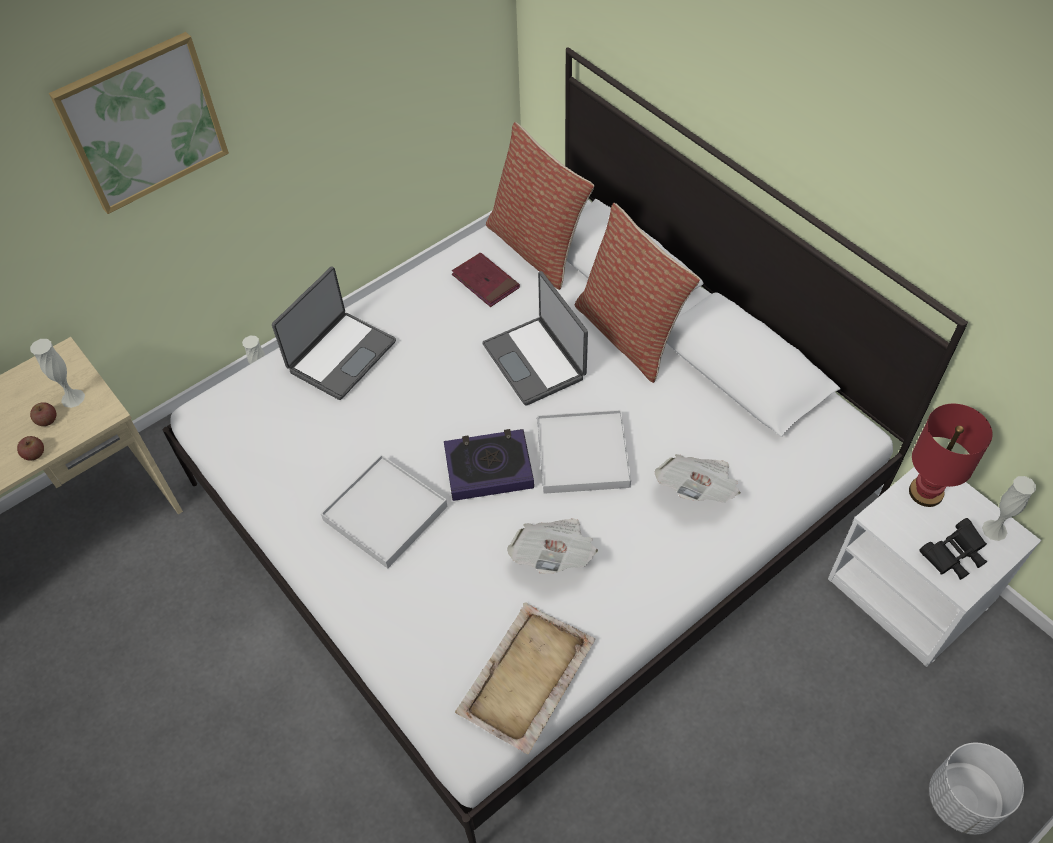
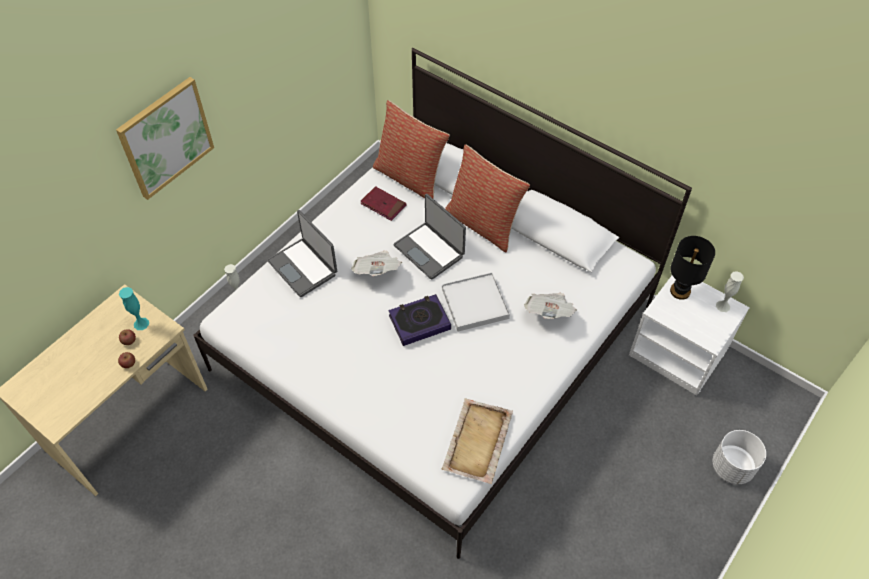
camera: 15 degrees left, 0 degrees up
white vase [30,339,85,408] -> turquoise vase [119,287,149,330]
laptop [272,266,396,400] -> laptop turned 120 degrees clockwise [267,210,337,297]
white tray [321,455,448,569] -> none
newspaper [507,518,598,574] -> newspaper moved to [351,251,402,276]
red table lamp [909,404,993,507] -> black table lamp [670,236,715,300]
black binoculars [919,518,987,580] -> none

